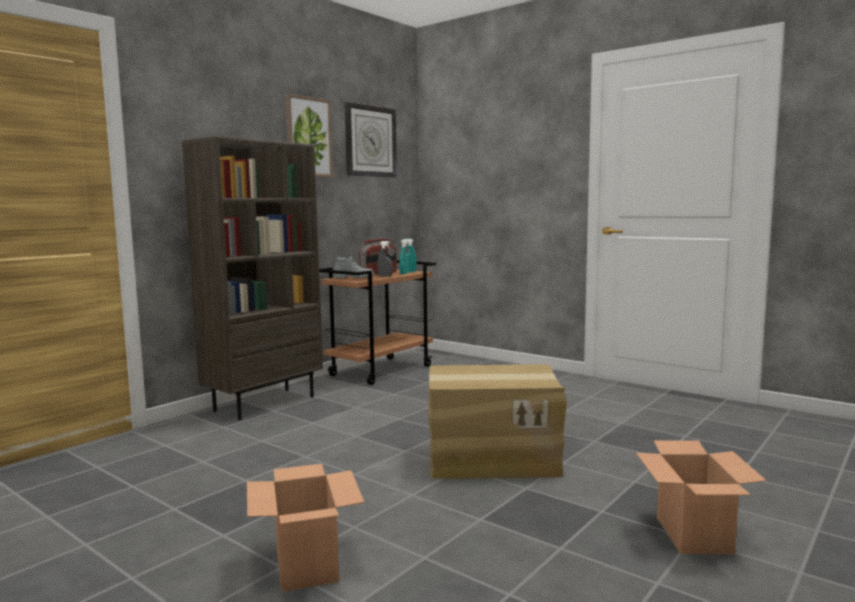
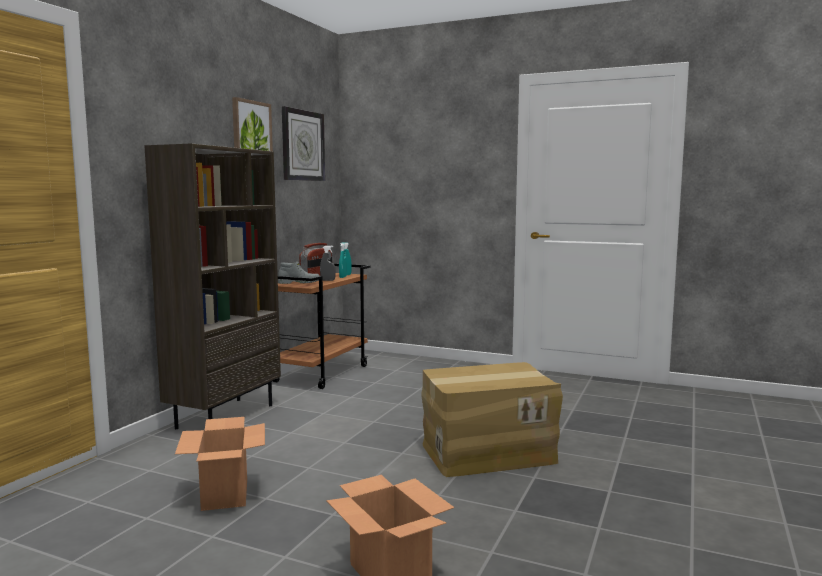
camera: 15 degrees left, 0 degrees up
cardboard box [636,441,766,554] -> cardboard box moved to [175,417,265,511]

